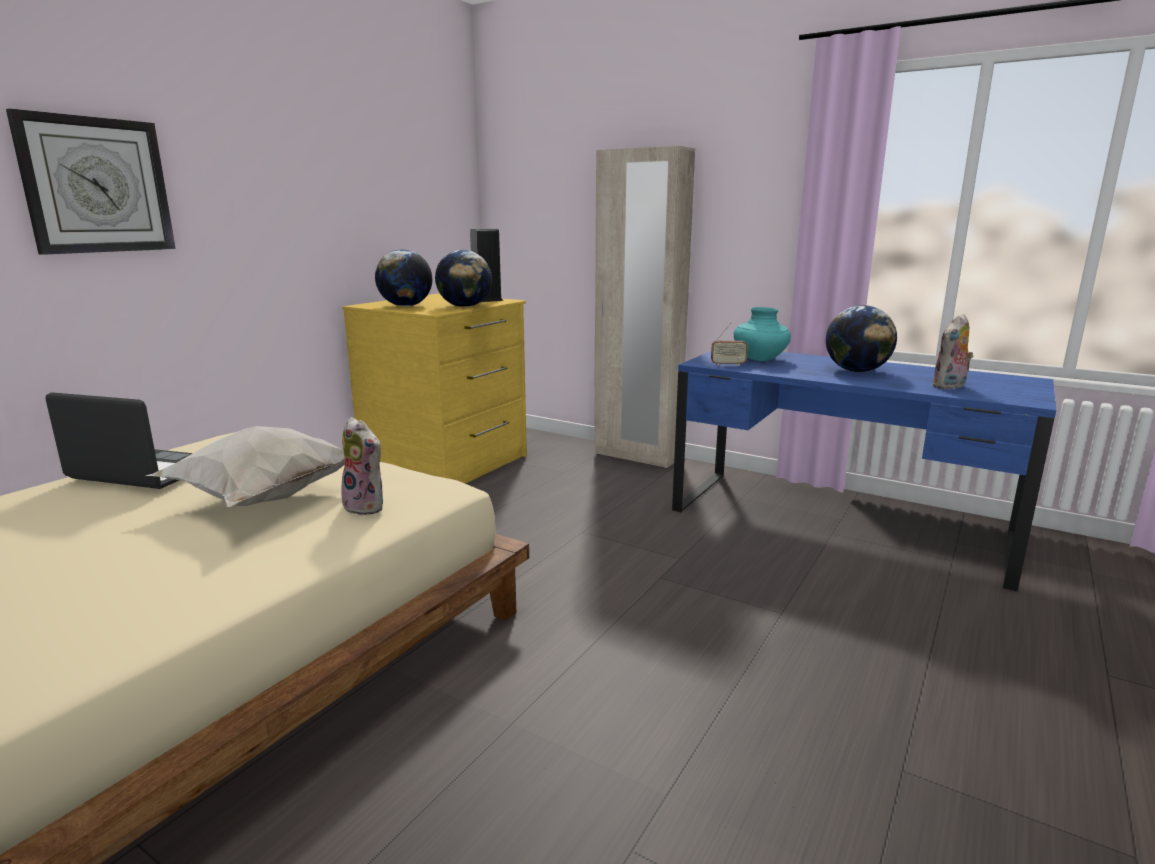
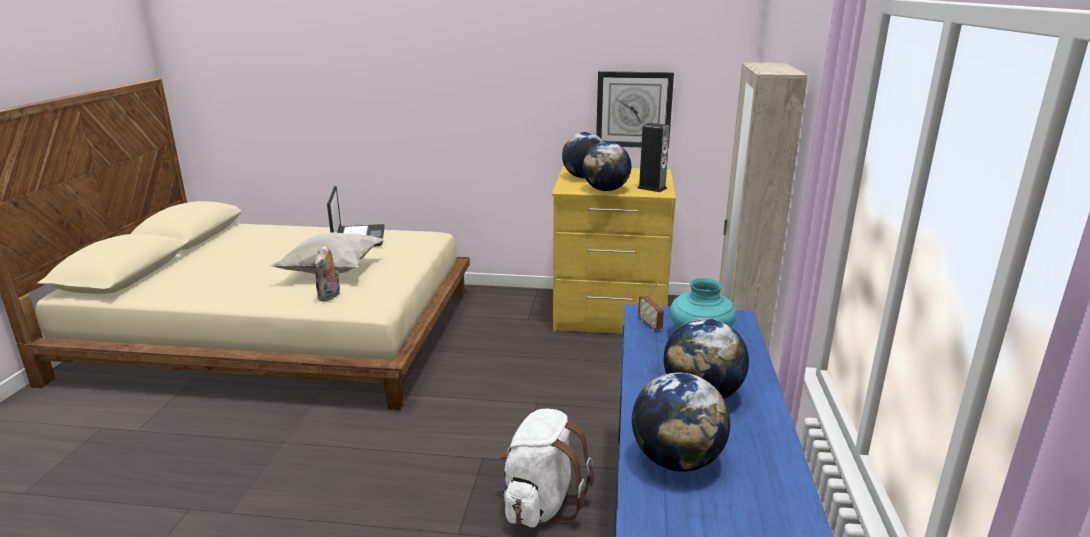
camera: 65 degrees right, 5 degrees up
wall clock [6,108,175,255] -> wall clock moved to [596,71,674,148]
plush toy [931,314,973,390] -> globe [632,372,730,472]
none -> white backpack [499,409,594,528]

